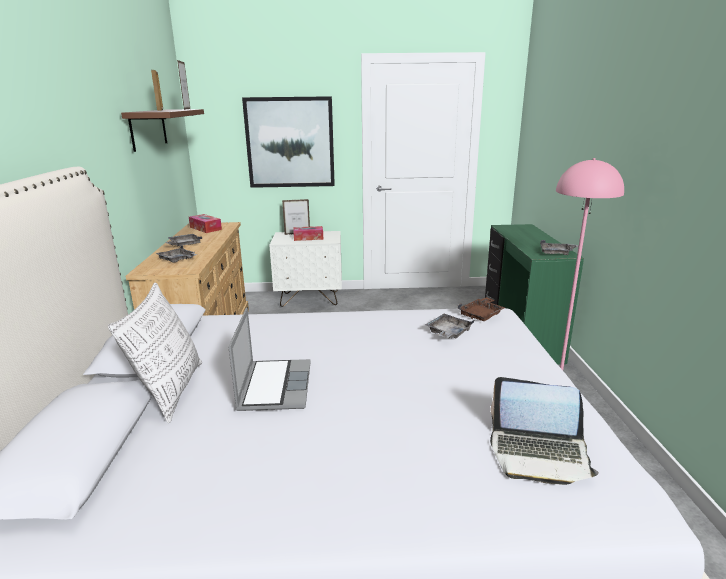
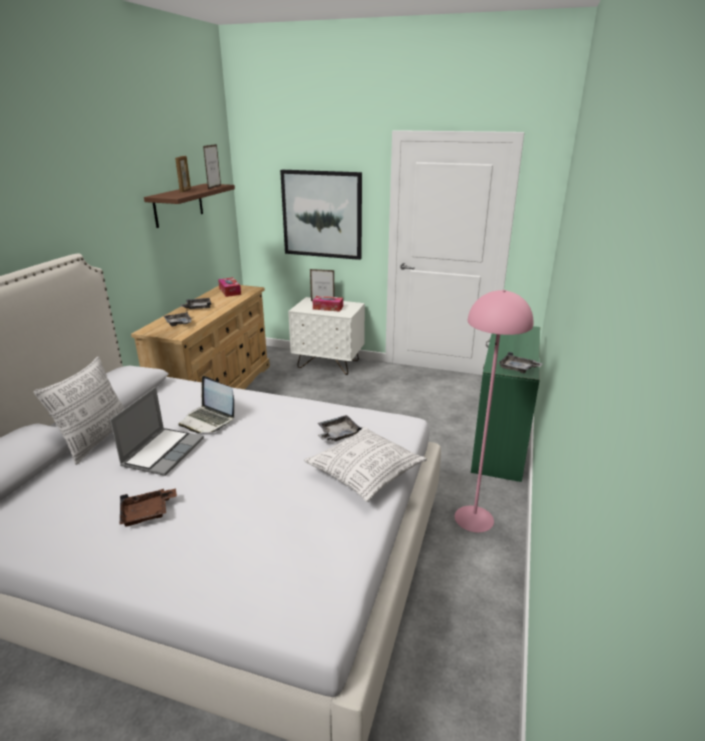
camera: 20 degrees right, 5 degrees up
brown tray [458,297,506,321] -> brown tray moved to [120,489,177,527]
laptop [490,377,599,485] -> laptop moved to [179,376,234,433]
none -> pillow [304,427,427,502]

